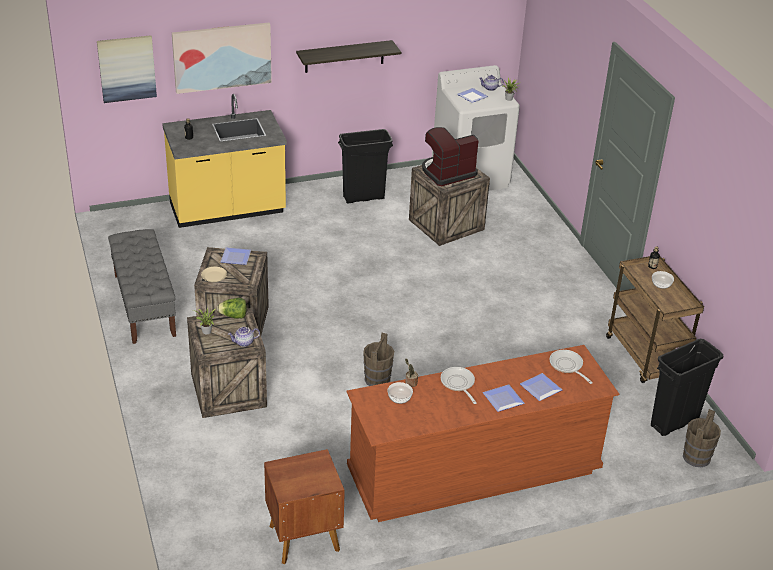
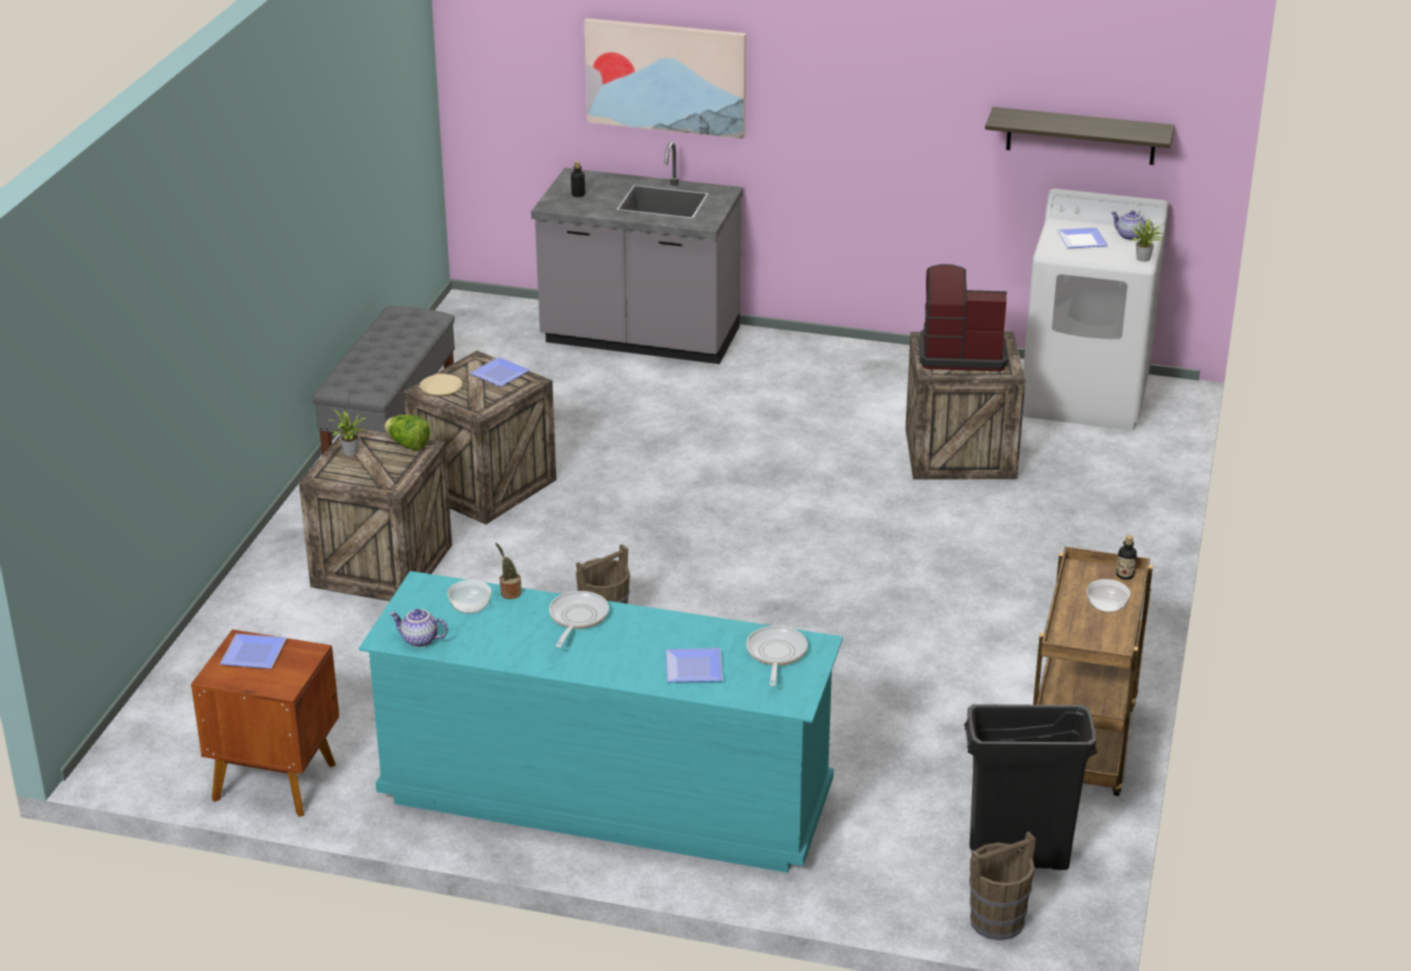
camera: 35 degrees right, 5 degrees down
picture [97,35,157,103] -> none
yellow counter [162,94,287,228] -> grey counter [531,142,743,364]
teapot [228,327,260,347] -> teapot moved to [389,609,448,647]
shelf [296,40,401,73] -> shelf moved to [985,107,1175,165]
black trash can [338,129,393,203] -> none
brown dresser [346,345,619,522] -> turquoise dresser [359,571,843,873]
plate [483,384,525,412] -> plate moved to [220,634,286,669]

